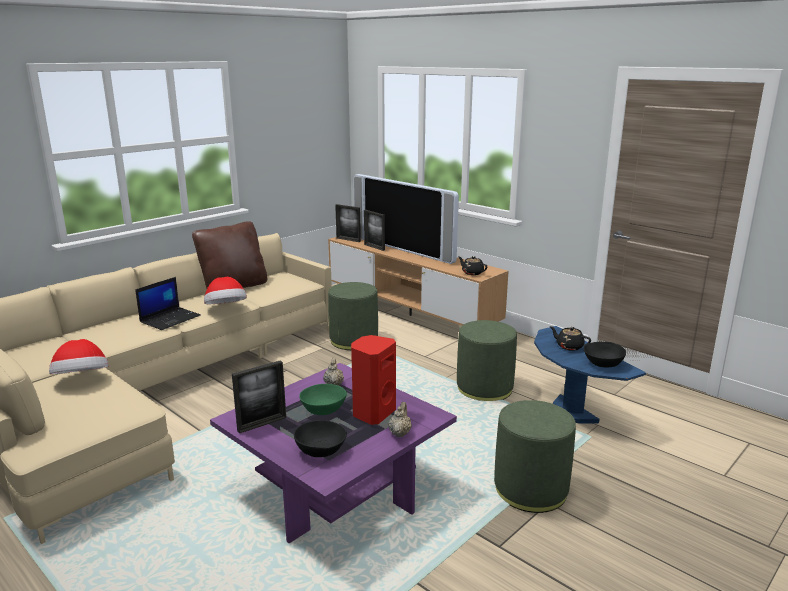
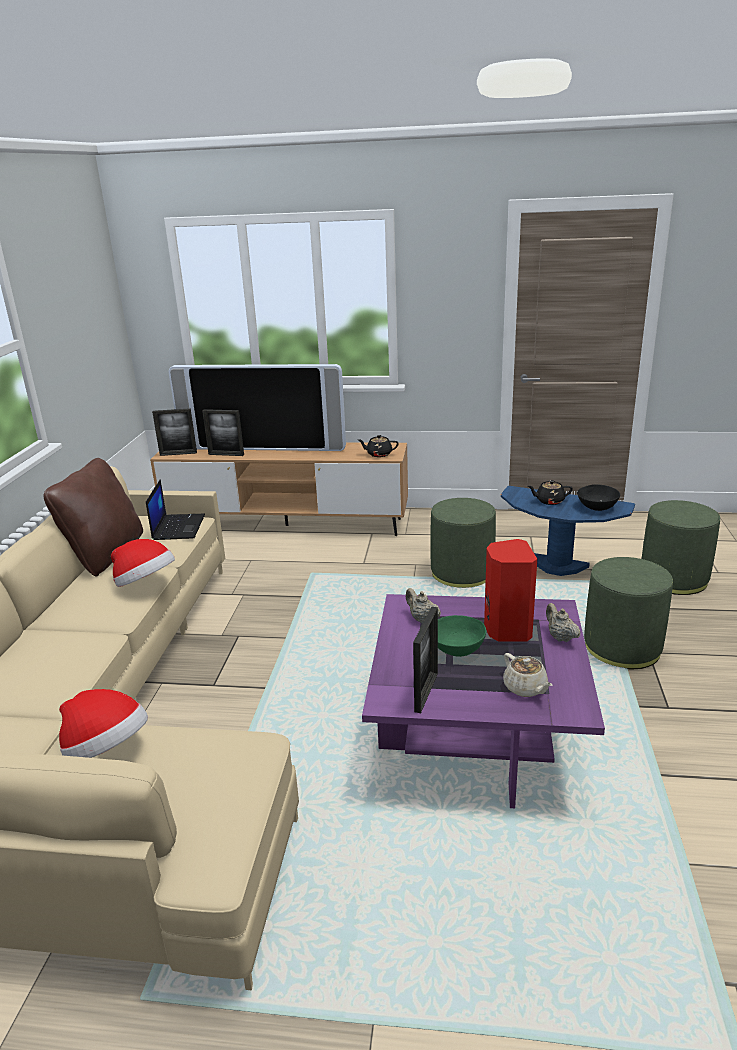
camera: 35 degrees left, 5 degrees up
laptop [135,277,200,330] -> laptop moved to [146,479,205,540]
black bowl [294,420,347,457] -> beige teapot [503,653,552,697]
green ottoman [328,282,378,350] -> green ottoman moved to [642,500,720,595]

